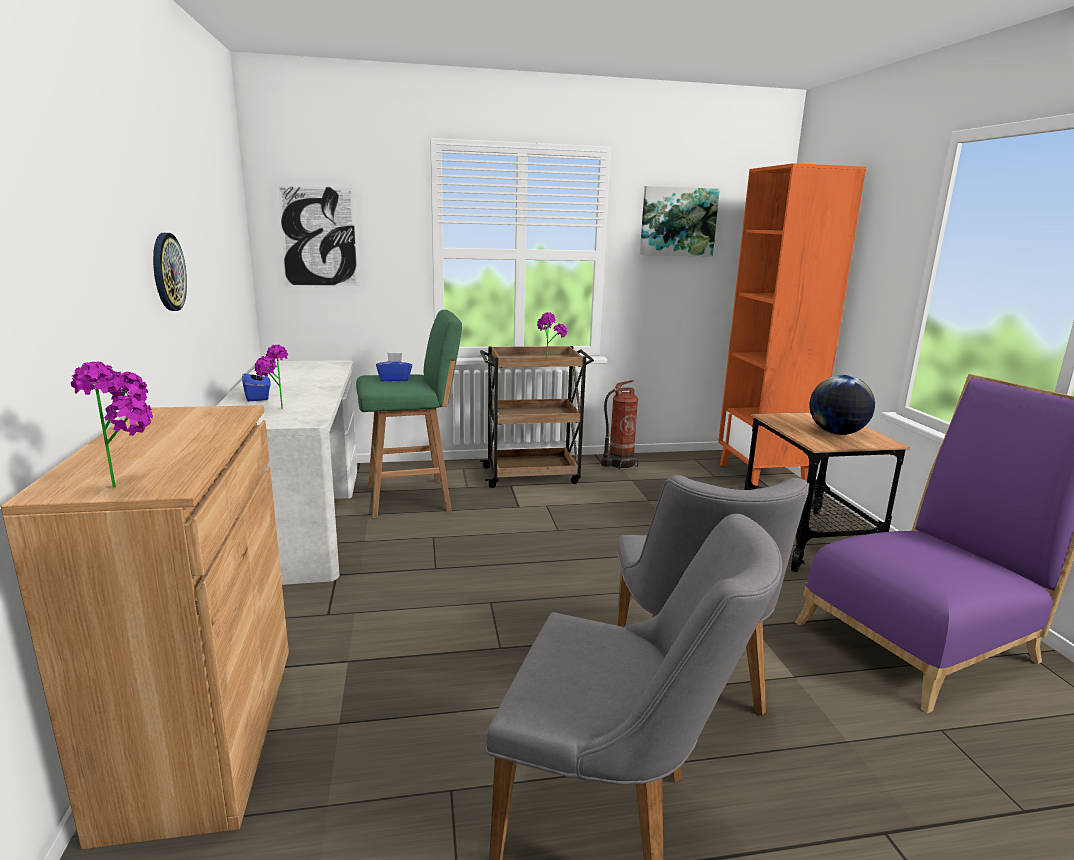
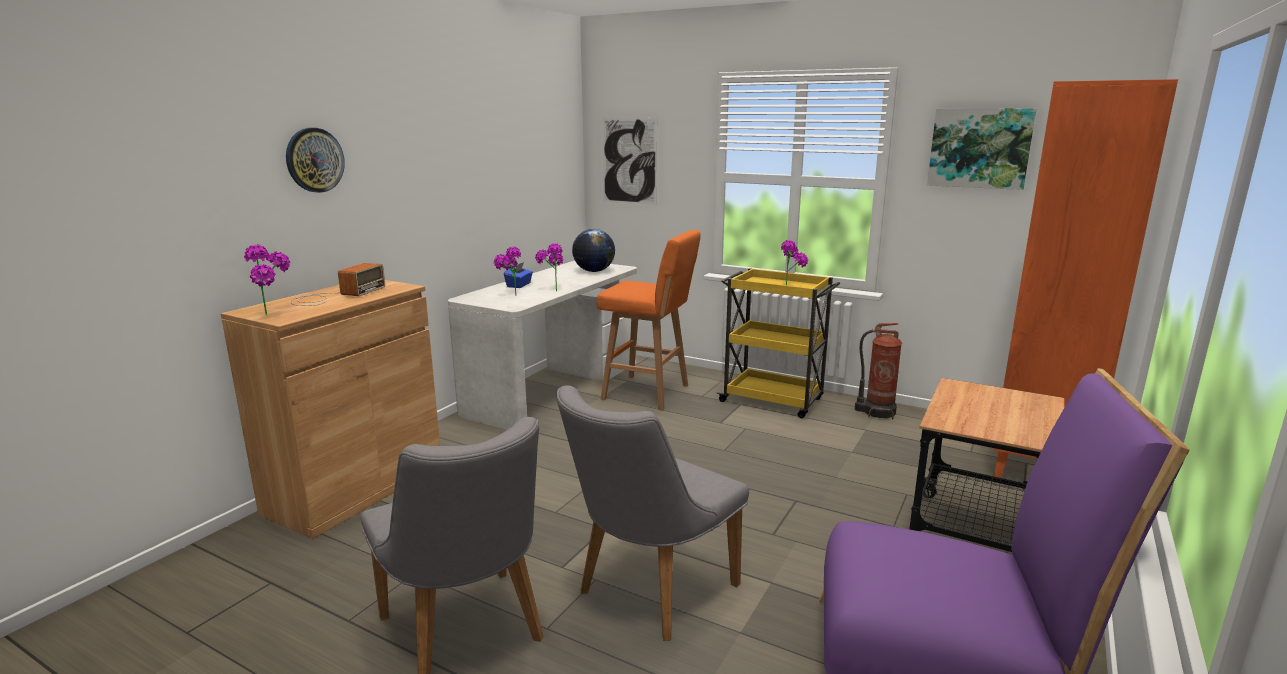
camera: 40 degrees right, 0 degrees up
wall clock [153,233,187,311] -> wall clock moved to [286,128,345,193]
green stool [356,310,462,518] -> orange stool [597,230,701,411]
blue tissue box [376,353,412,381] -> none
brown cart [480,346,594,488] -> yellow cart [716,268,840,418]
globe [809,375,875,435] -> globe moved to [572,229,615,272]
none -> radio [290,263,385,306]
none -> potted plant [535,243,563,291]

